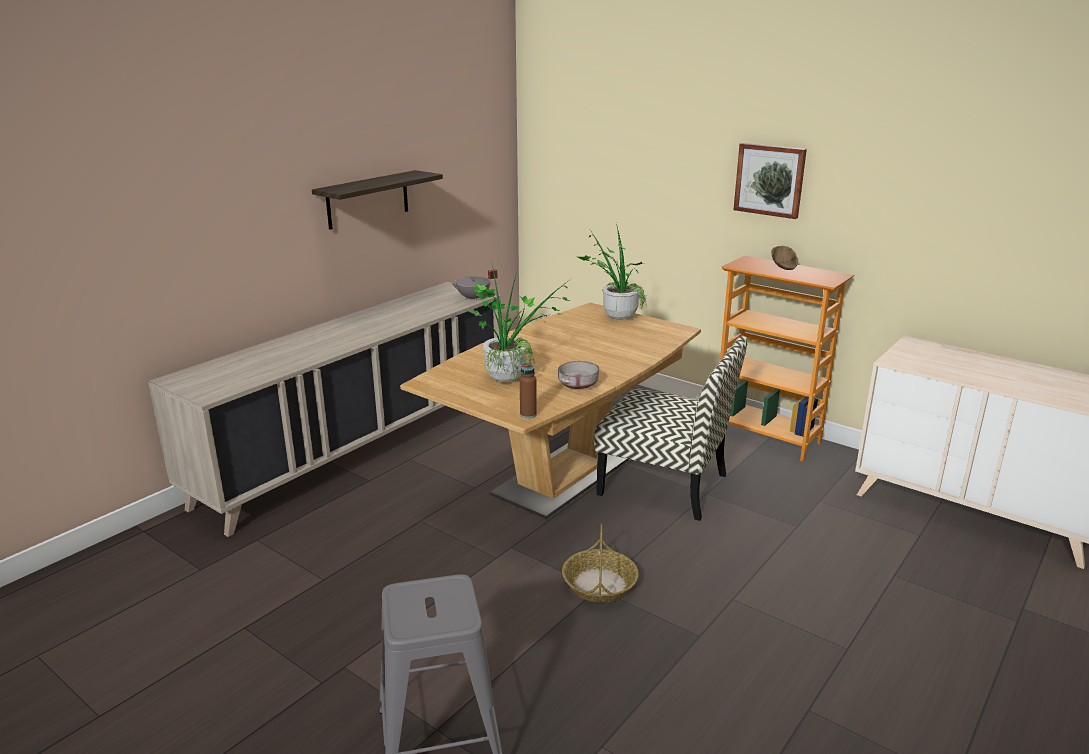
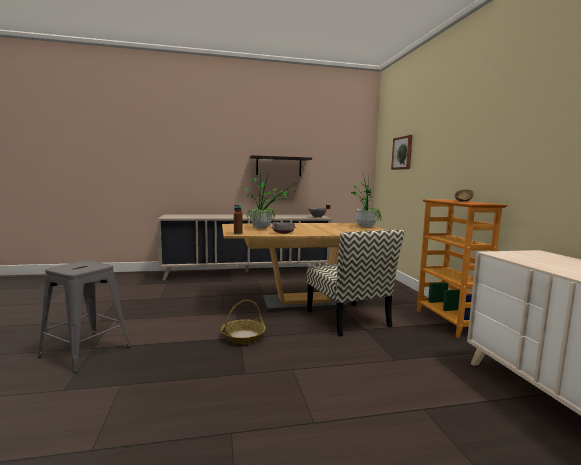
camera: 40 degrees right, 15 degrees down
picture [734,143,807,219] -> picture moved to [391,135,413,170]

